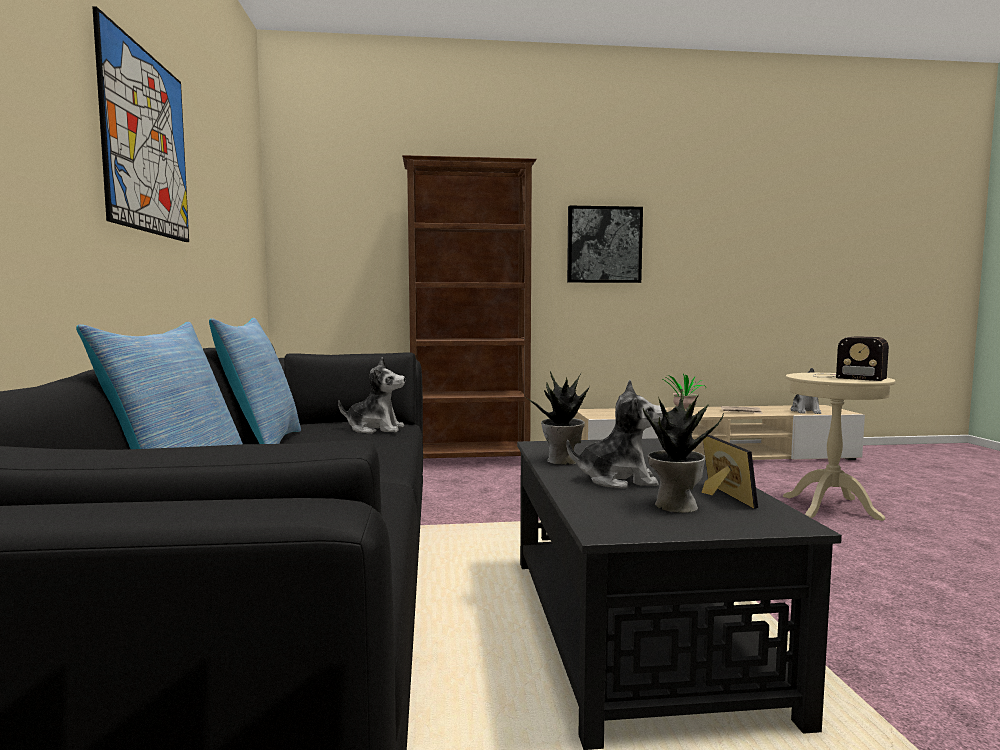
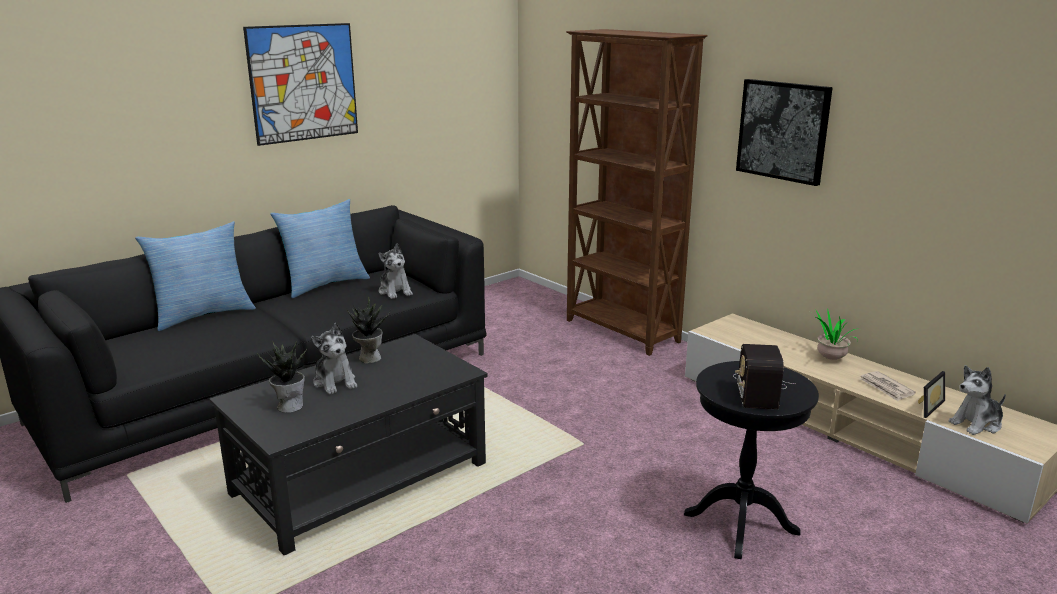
camera: 55 degrees right, 15 degrees up
picture frame [702,435,758,509] -> picture frame moved to [918,371,945,418]
beige side table [783,373,896,521] -> black side table [684,361,819,559]

